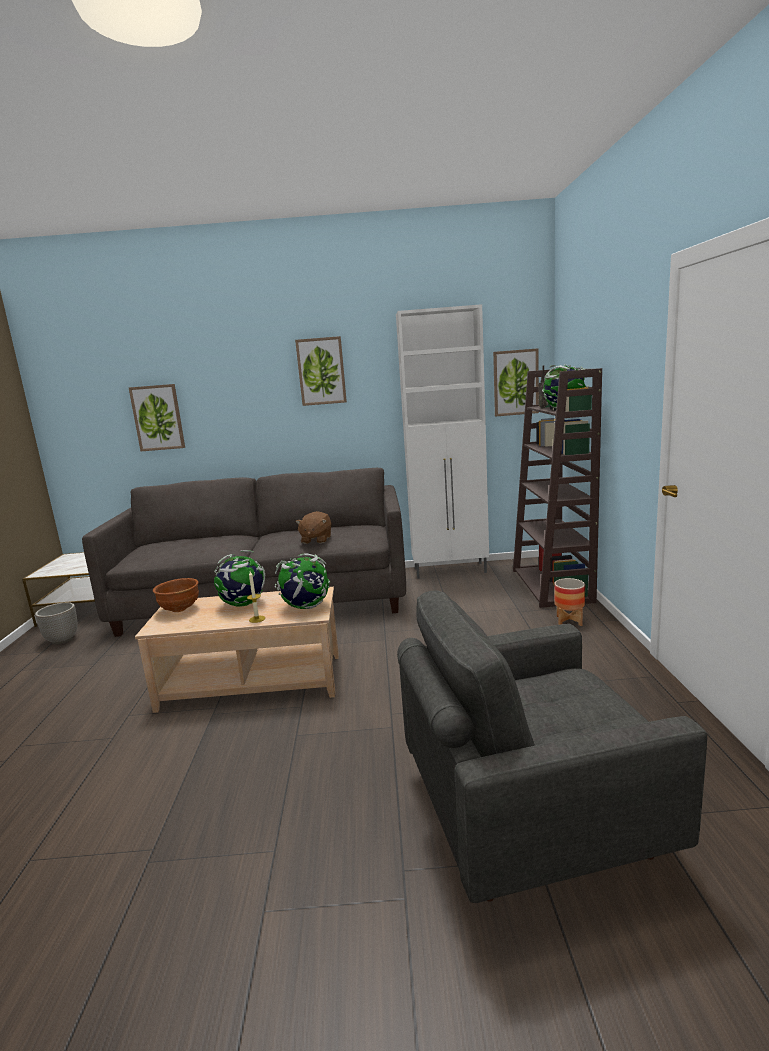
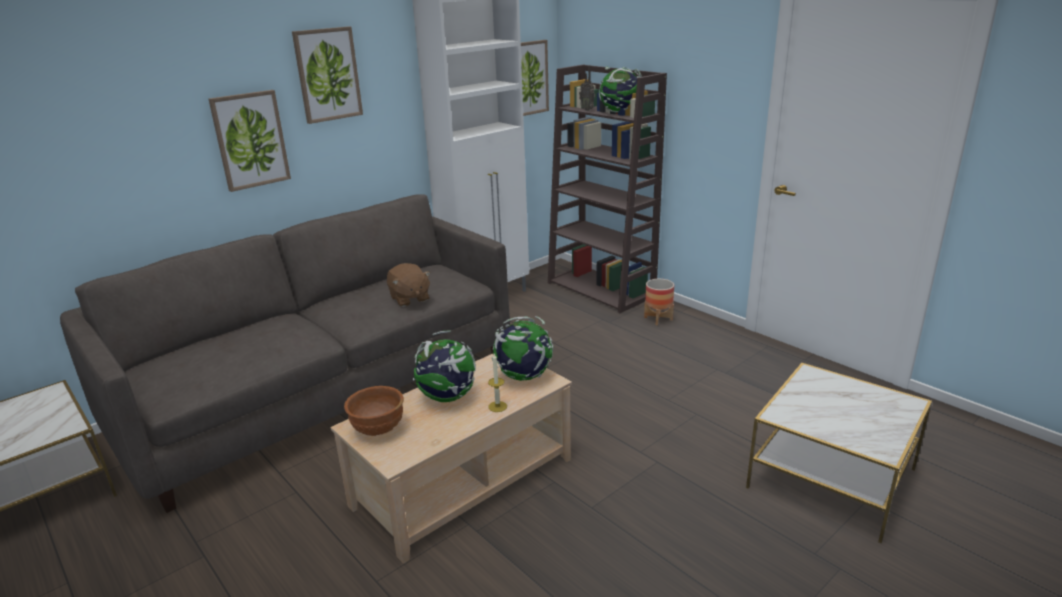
camera: 40 degrees left, 10 degrees up
planter [35,602,78,644] -> none
picture [129,384,185,451] -> picture moved to [208,90,291,192]
grey armchair [397,591,707,903] -> side table [746,363,932,544]

